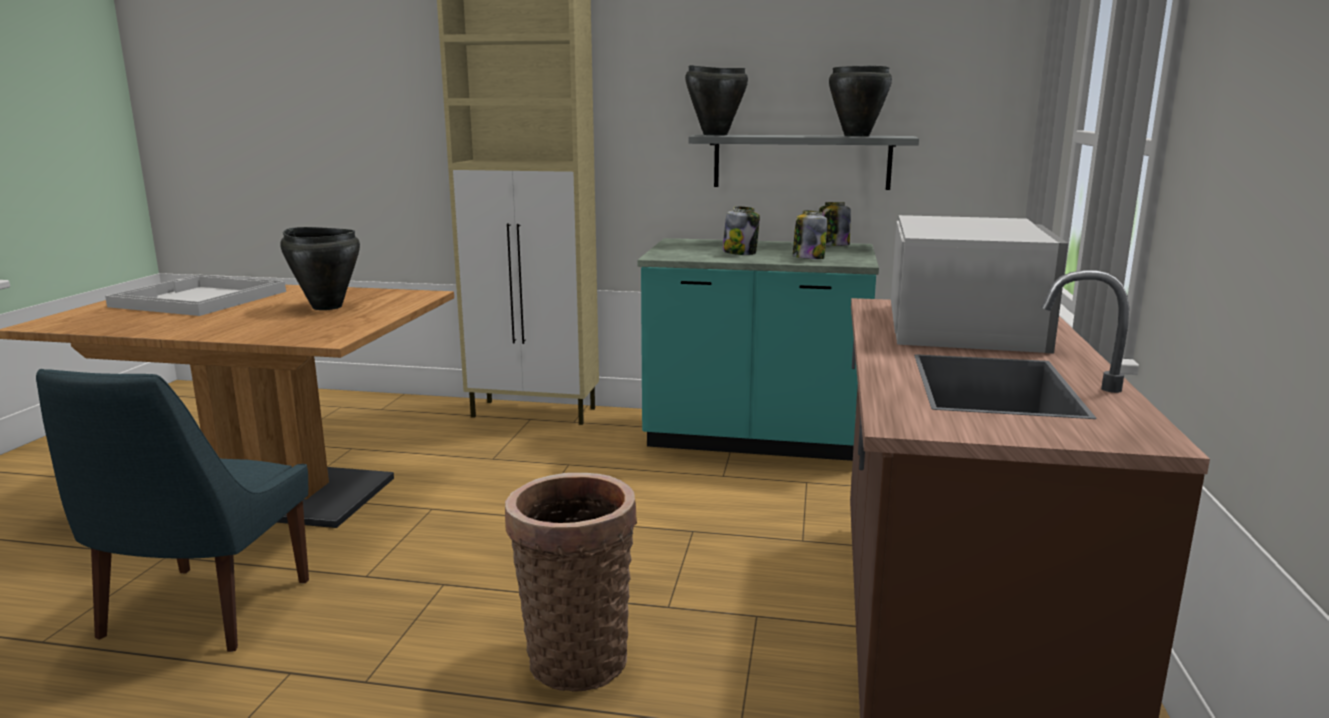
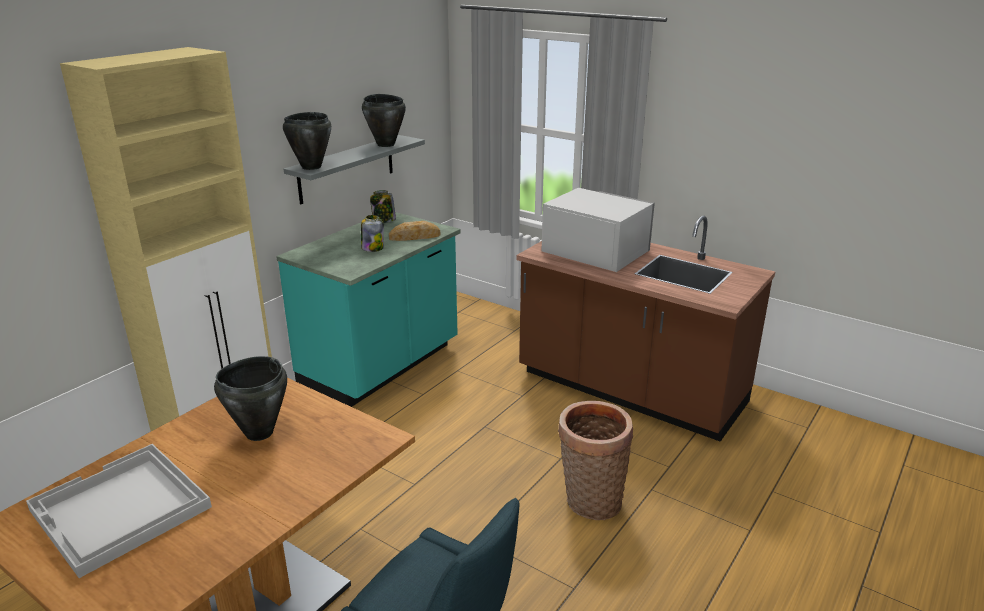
camera: 65 degrees left, 10 degrees up
jar [793,210,828,259] -> bread [389,221,440,241]

